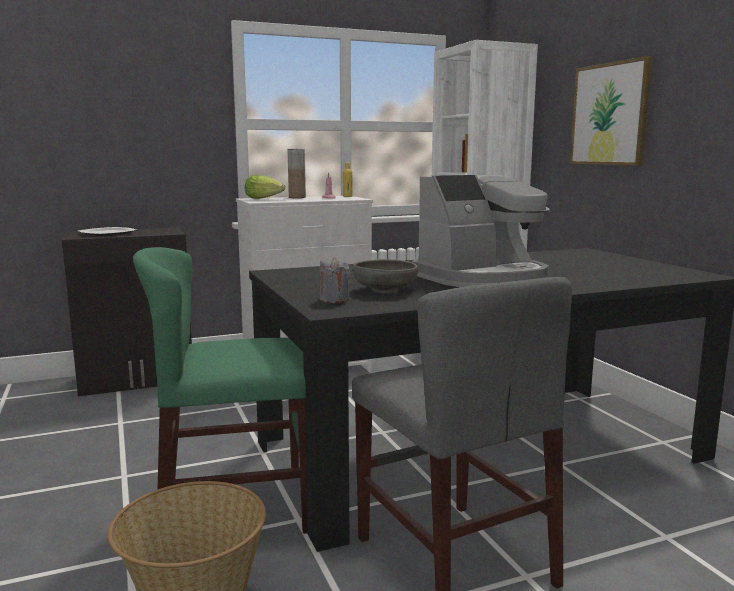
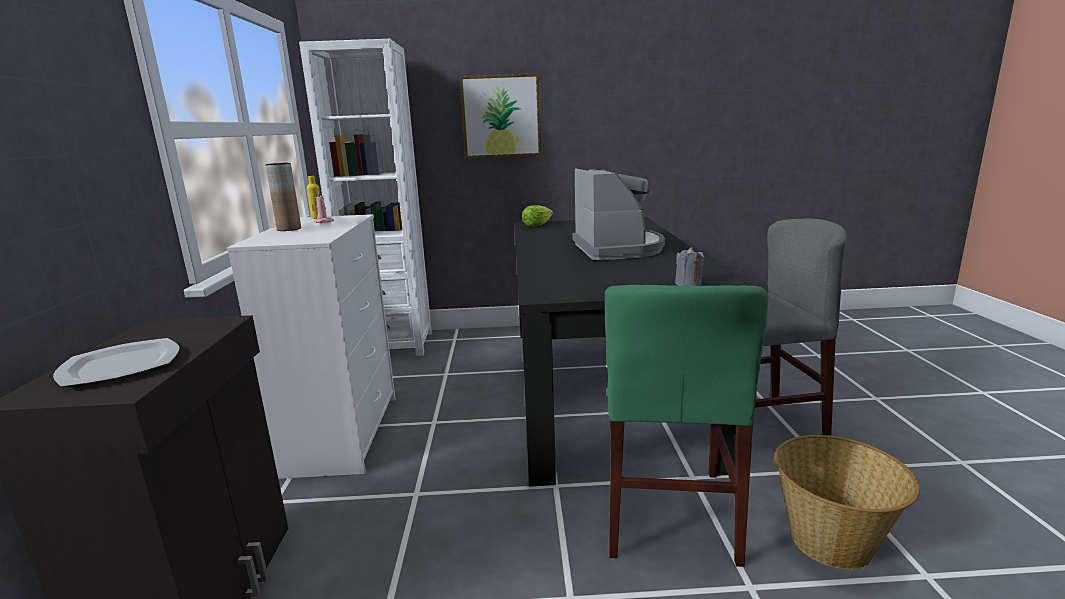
camera: 70 degrees left, 5 degrees up
lettuce [245,174,285,199] -> lettuce moved to [522,205,553,227]
grey bowl [353,259,418,293] -> none

